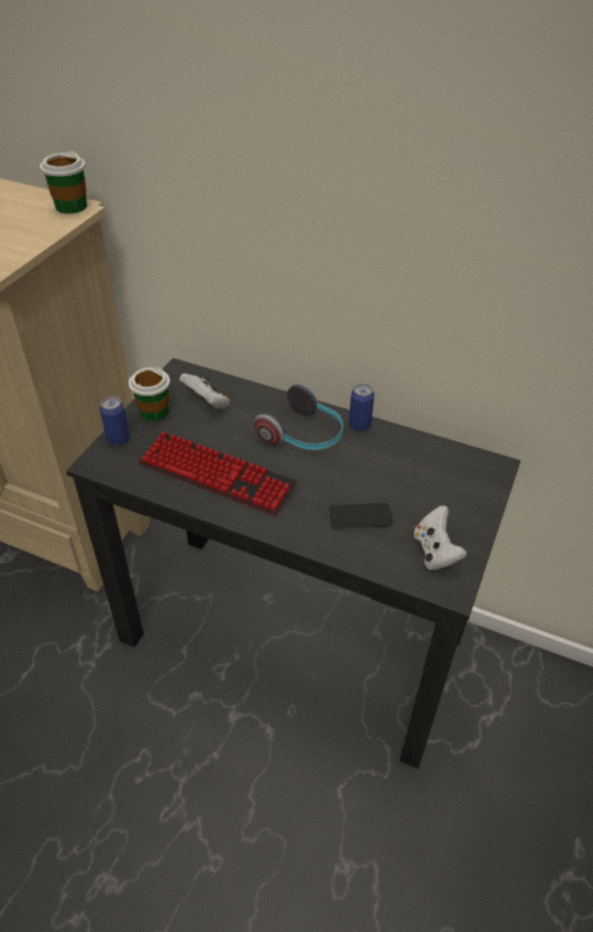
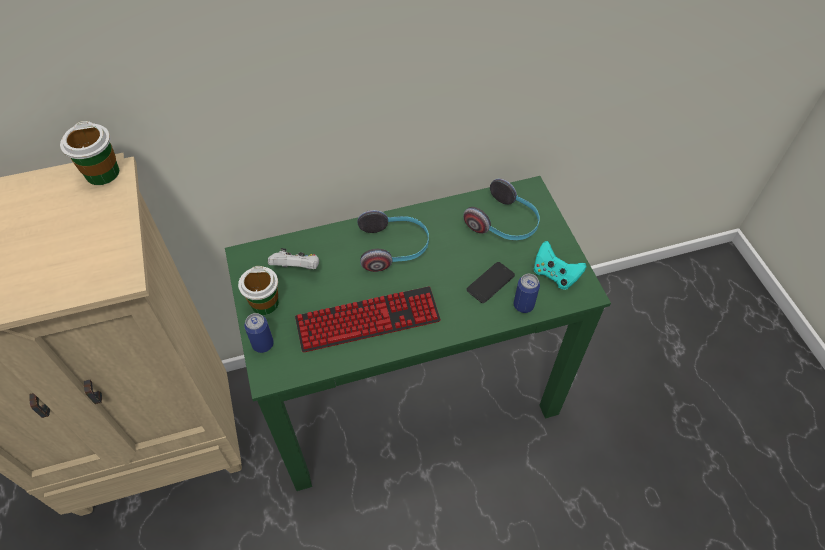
camera: 40 degrees left, 10 degrees up
black desk [66,358,521,769] -> green desk [225,176,611,491]
can [349,383,374,432] -> can moved to [514,274,540,313]
white game controller [414,506,467,570] -> turquoise game controller [534,241,586,290]
none -> headphones [463,178,540,240]

